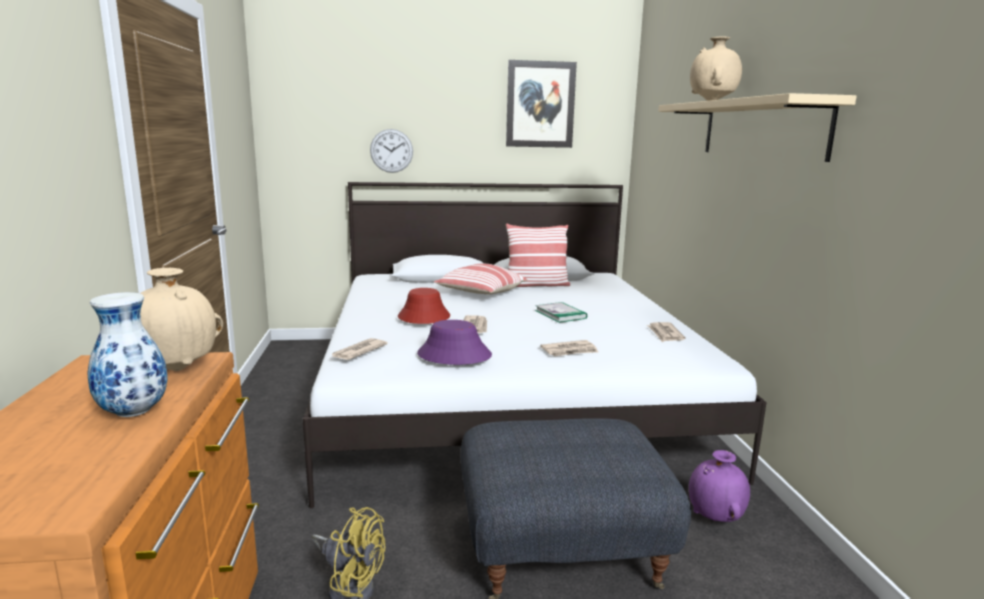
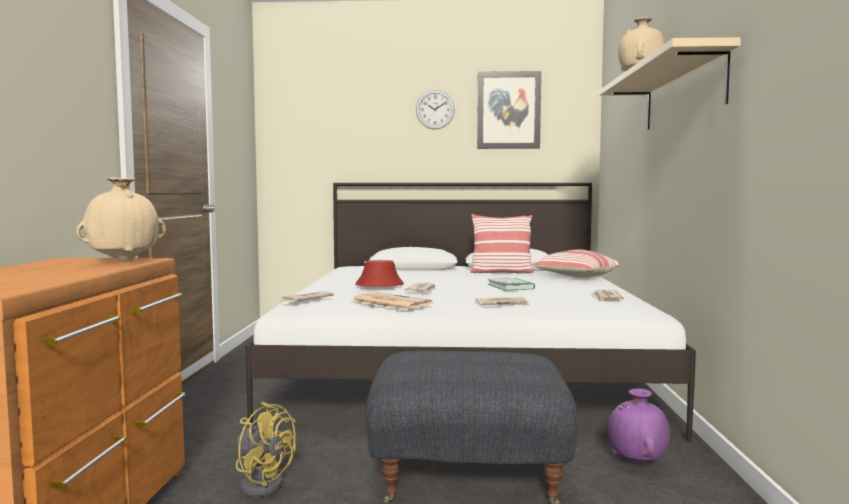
camera: 10 degrees right, 10 degrees down
vase [88,292,168,417] -> none
wall clock [370,129,413,173] -> wall clock moved to [416,90,455,130]
purple hat [417,320,492,365] -> newspaper [352,292,433,310]
pillow [434,264,527,295] -> pillow moved to [531,249,622,277]

